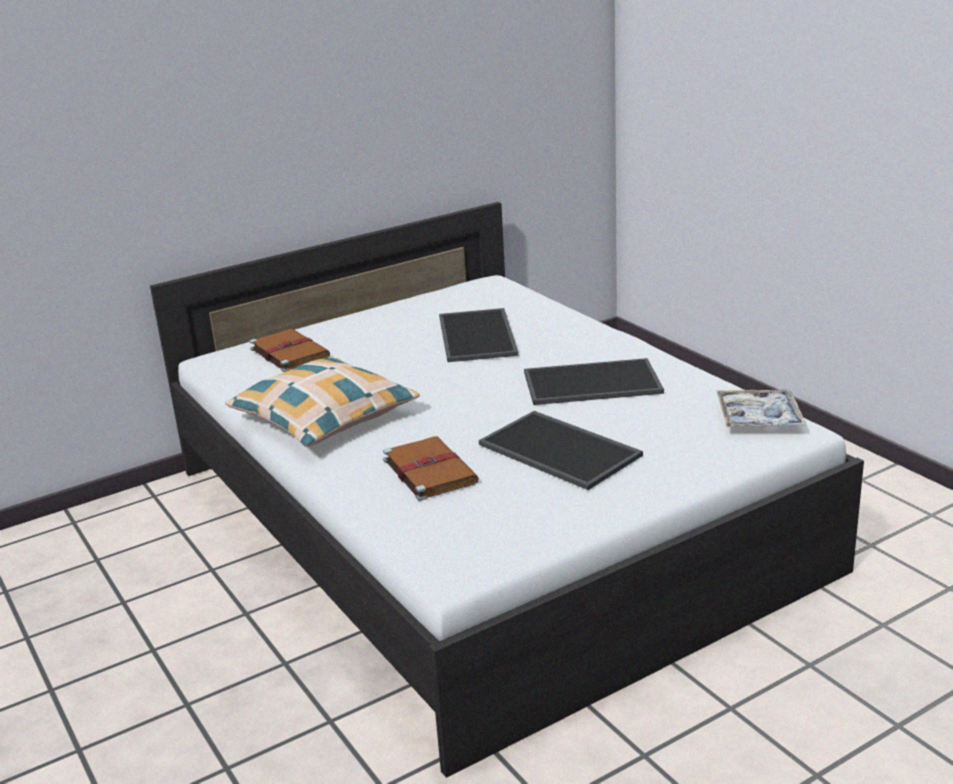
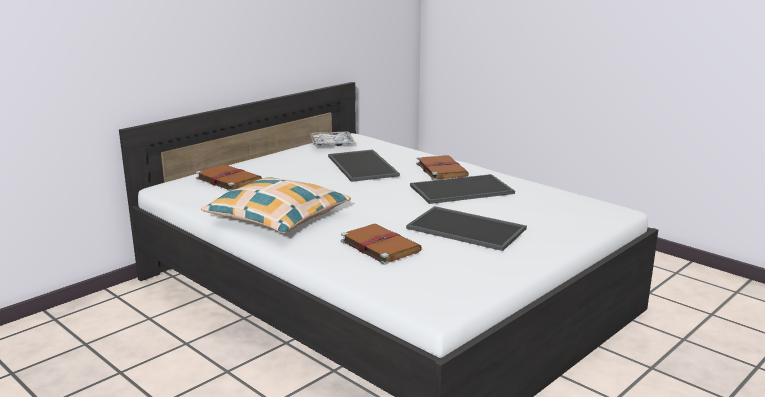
camera: 15 degrees left, 5 degrees down
tray [717,390,807,427] -> tray moved to [310,131,355,146]
none -> brown book [416,155,469,180]

